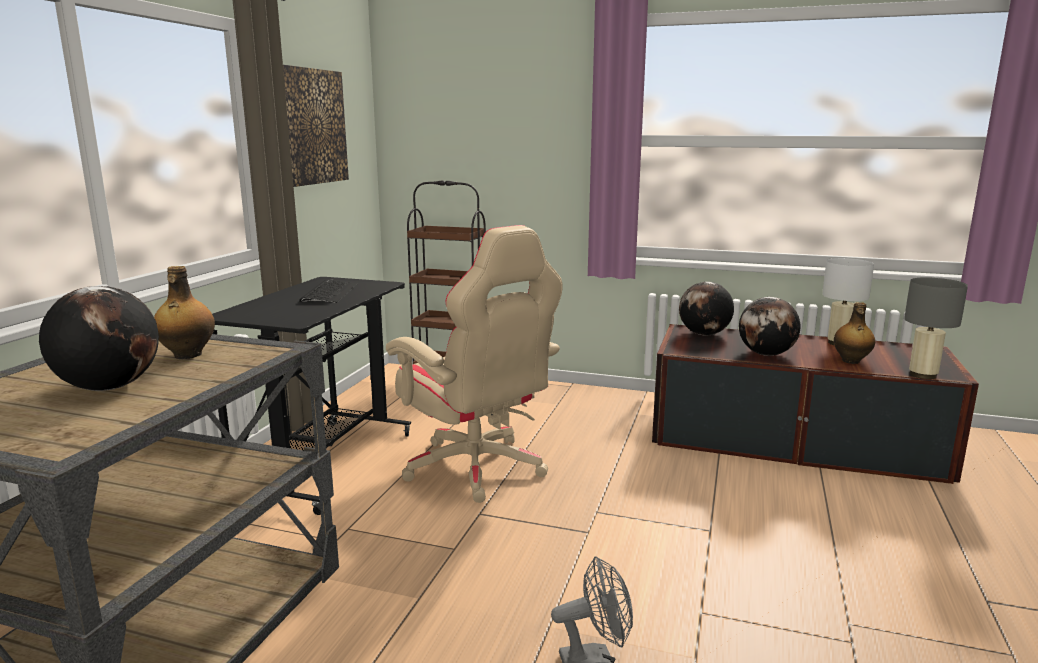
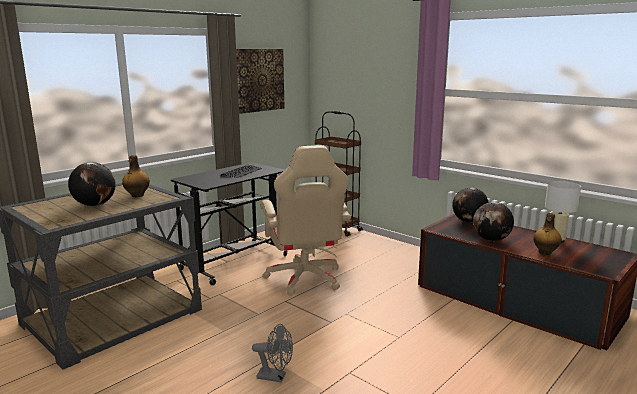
camera: 25 degrees right, 0 degrees up
grey table lamp [904,277,968,379] -> none

